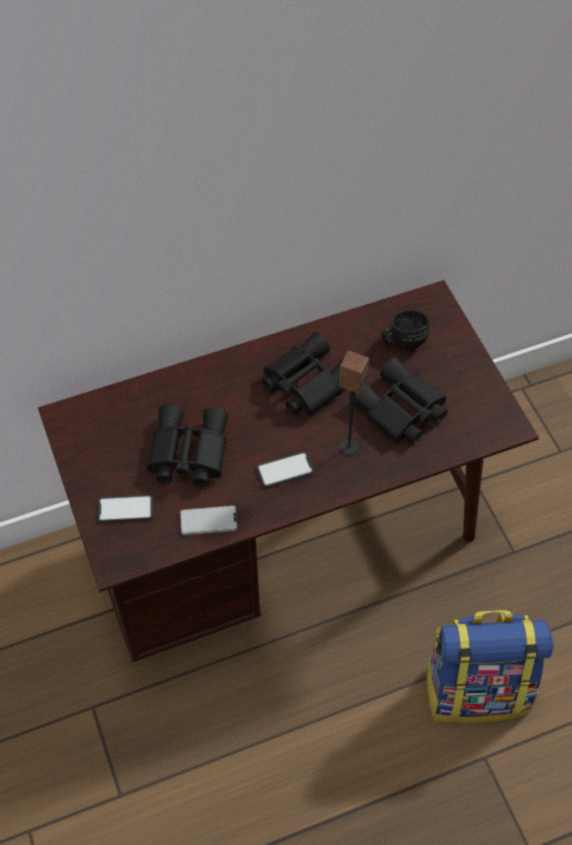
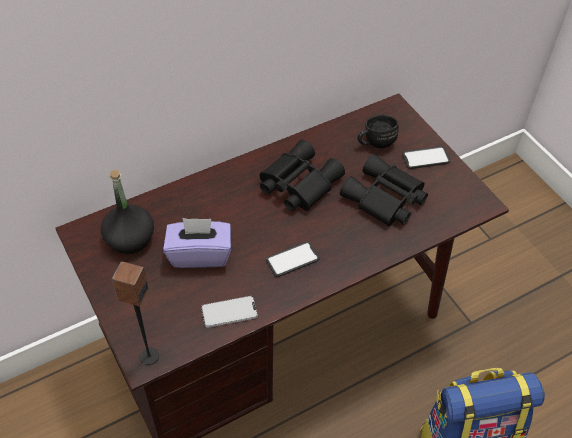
camera: 10 degrees left, 5 degrees down
phone [97,494,154,523] -> phone moved to [402,146,450,169]
black binoculars [147,404,228,487] -> purple tissue box [163,218,231,268]
speaker [339,350,369,455] -> speaker moved to [112,261,159,365]
none -> black bottle [101,170,154,254]

